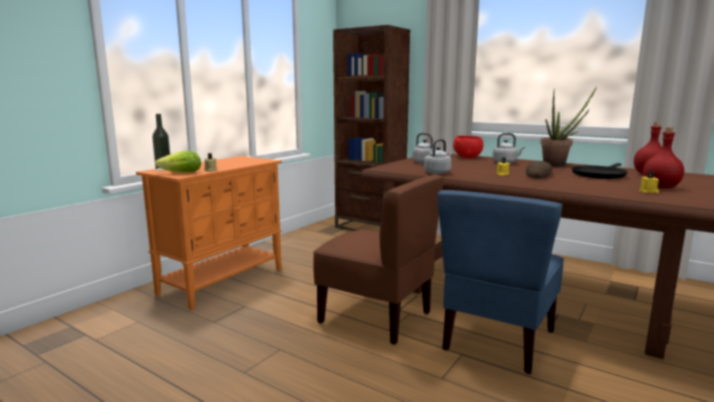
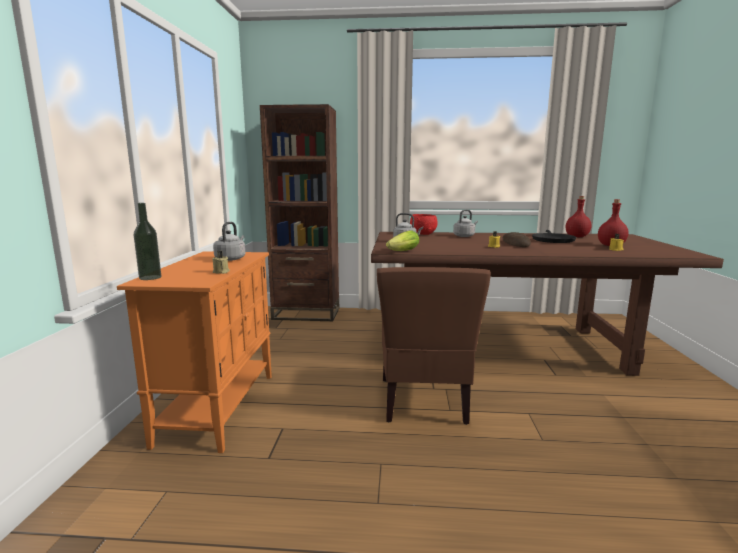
camera: 30 degrees left, 0 degrees up
lettuce [155,151,201,173] -> lettuce moved to [386,230,419,251]
brown chair [313,175,444,345] -> brown chair turned 90 degrees clockwise [377,267,491,425]
grey kettle [424,139,453,174] -> grey kettle moved to [213,222,245,261]
blue chair [438,190,564,374] -> none
potted plant [540,86,597,166] -> none

